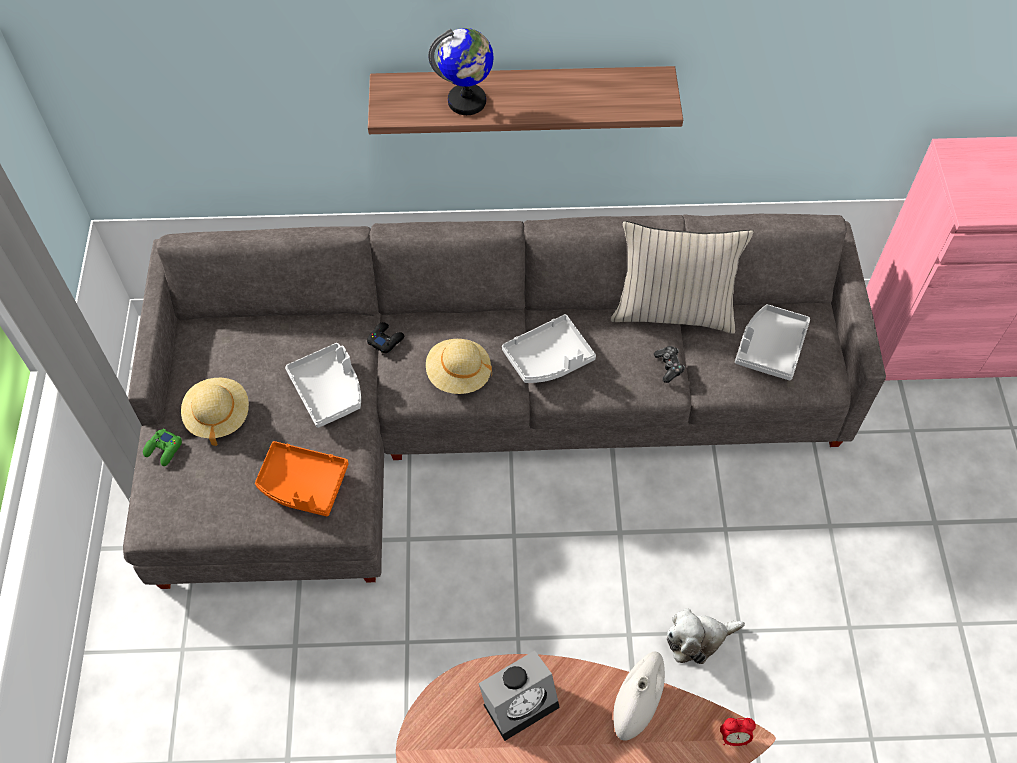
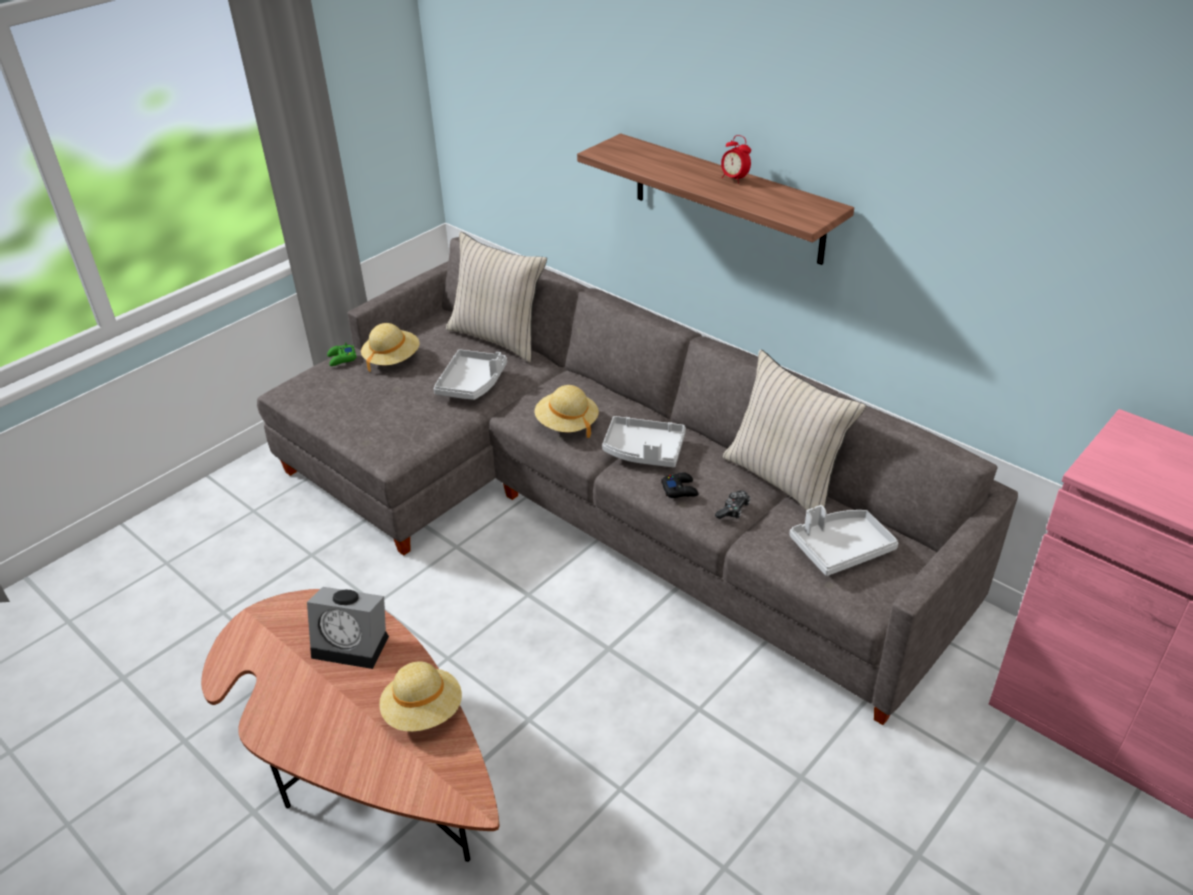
camera: 45 degrees right, 20 degrees down
orange tray [255,441,349,516] -> none
black game controller [367,322,404,354] -> black game controller moved to [661,472,698,498]
globe [428,28,494,115] -> none
white vase [613,651,665,741] -> beige hat [379,661,462,731]
plush toy [667,609,745,664] -> none
alarm clock [720,718,756,746] -> alarm clock moved to [721,135,751,184]
none -> beige pillow [446,232,547,362]

